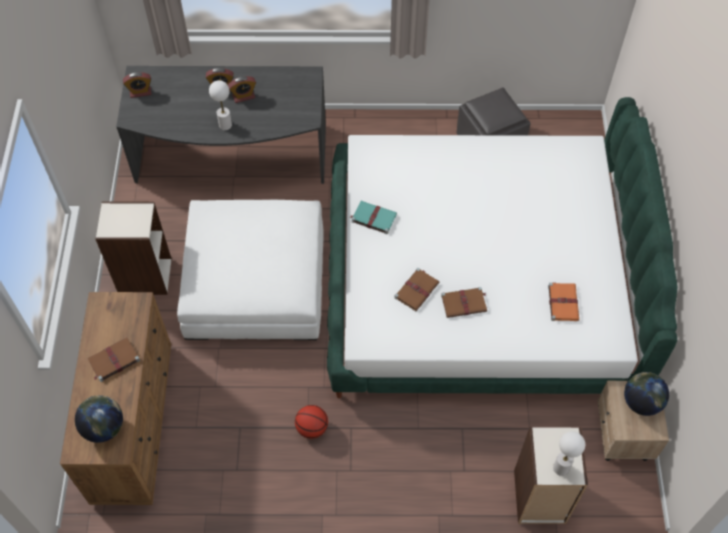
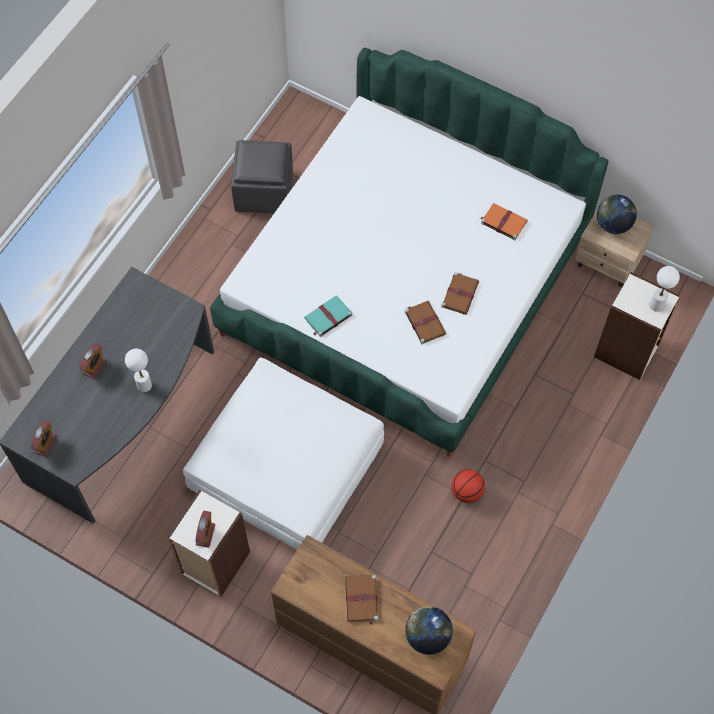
camera: 60 degrees left, 5 degrees up
alarm clock [228,76,256,103] -> alarm clock moved to [195,511,215,548]

